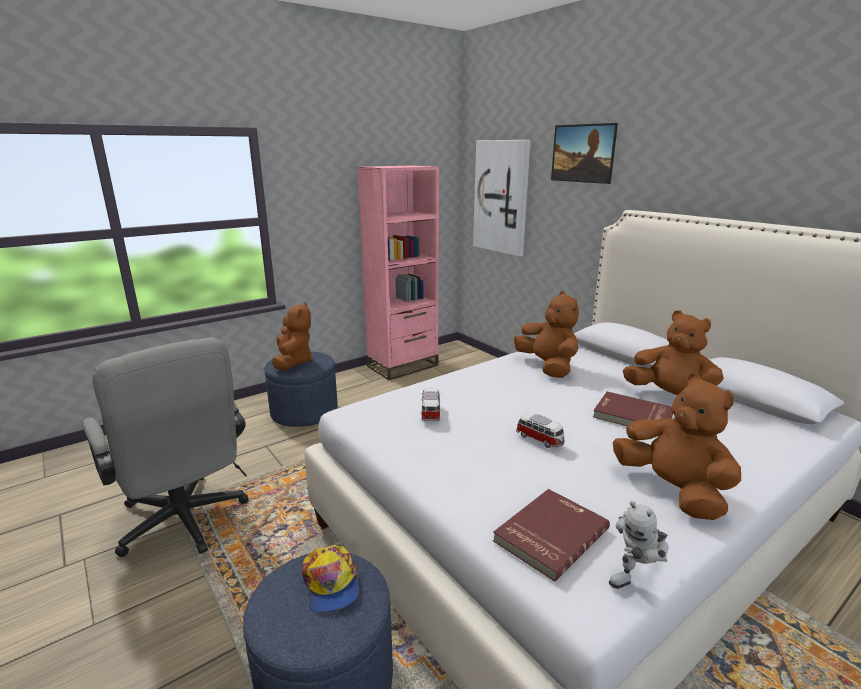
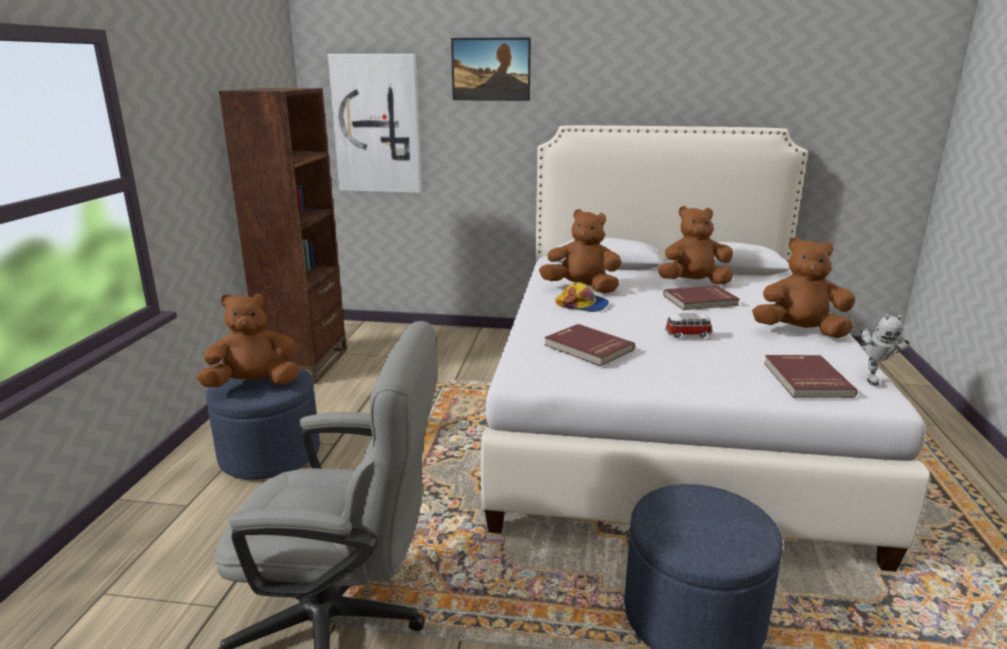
camera: 45 degrees left, 0 degrees up
brown plush toy [272,302,312,371] -> brown plush toy turned 60 degrees counterclockwise [197,293,299,387]
cap [302,545,359,614] -> cap moved to [556,282,609,312]
pink bookcase [358,165,439,380] -> brown bookcase [219,88,347,384]
toy car [421,389,440,421] -> red book [544,324,635,366]

